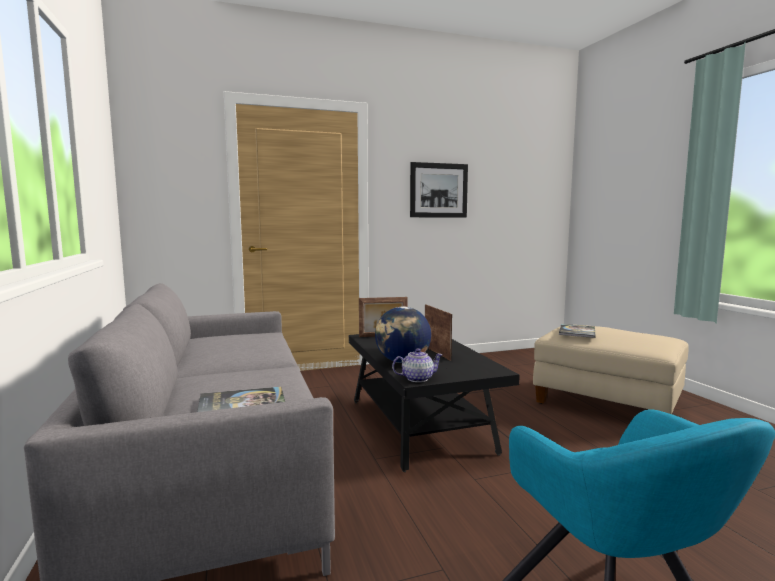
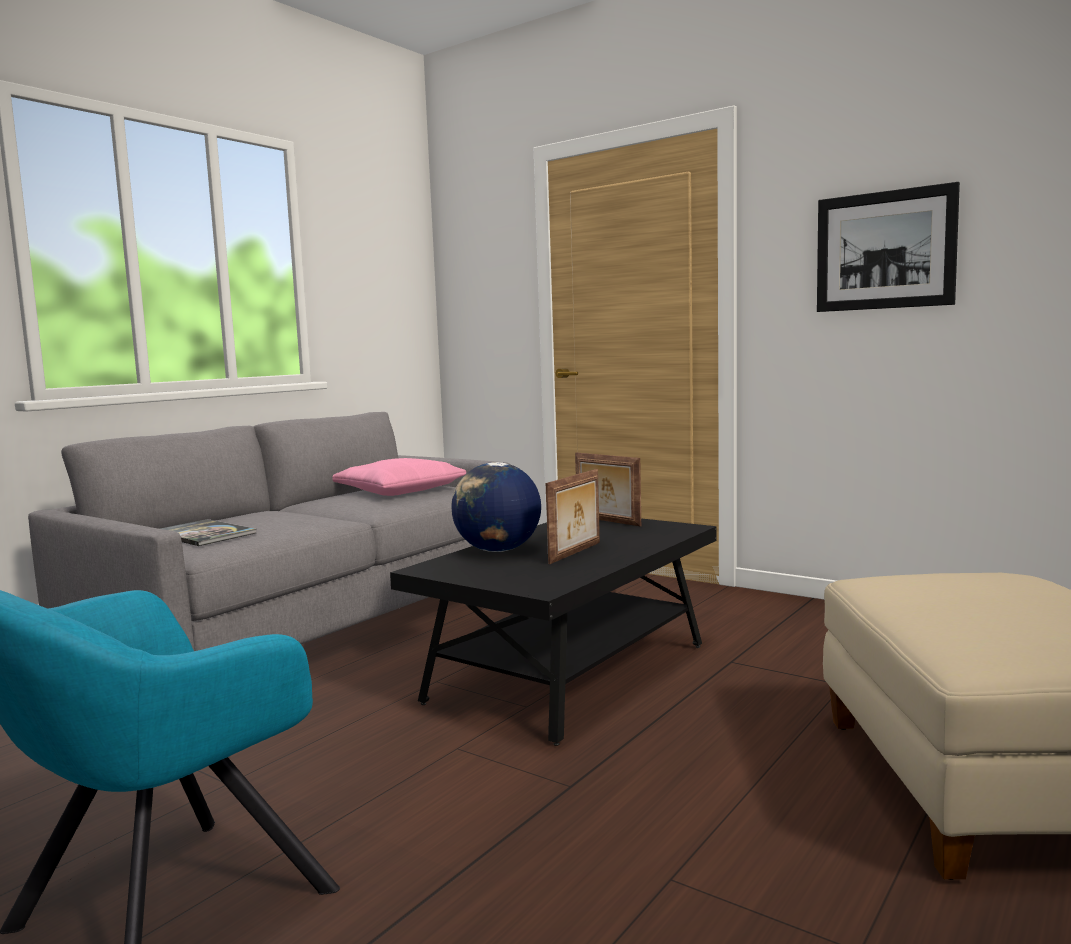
camera: 55 degrees right, 0 degrees up
teapot [392,348,443,382] -> none
book [559,324,596,338] -> none
none -> pink pillow [332,458,466,496]

